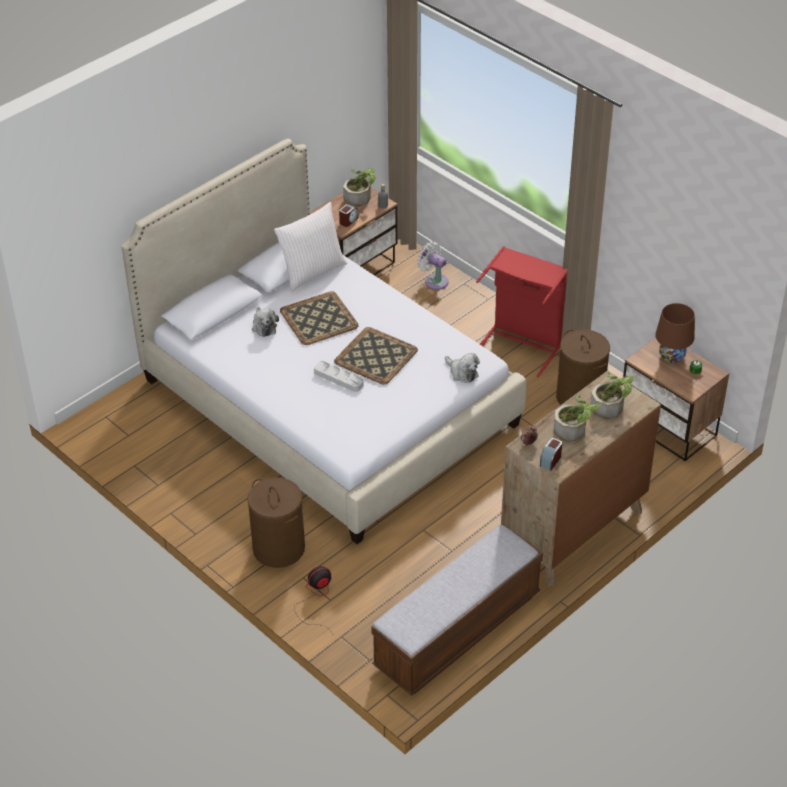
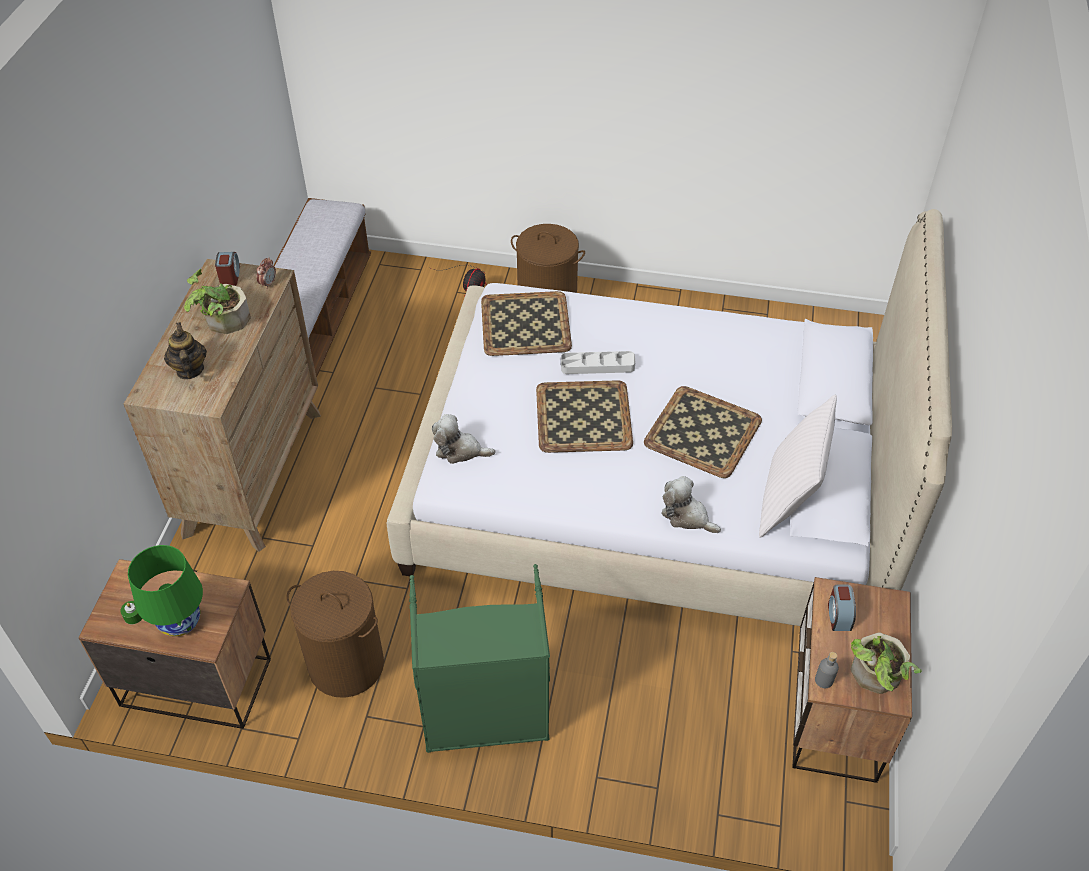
camera: 145 degrees right, 5 degrees up
plush toy [252,307,279,337] -> plush toy moved to [661,476,721,533]
white fan [417,241,449,290] -> none
red laundry basket [476,246,567,377] -> green laundry basket [409,564,550,753]
potted plant [591,370,634,419] -> teapot [164,322,207,379]
brown table lamp [655,303,695,363] -> green table lamp [128,545,203,636]
none -> tray [481,291,572,356]

